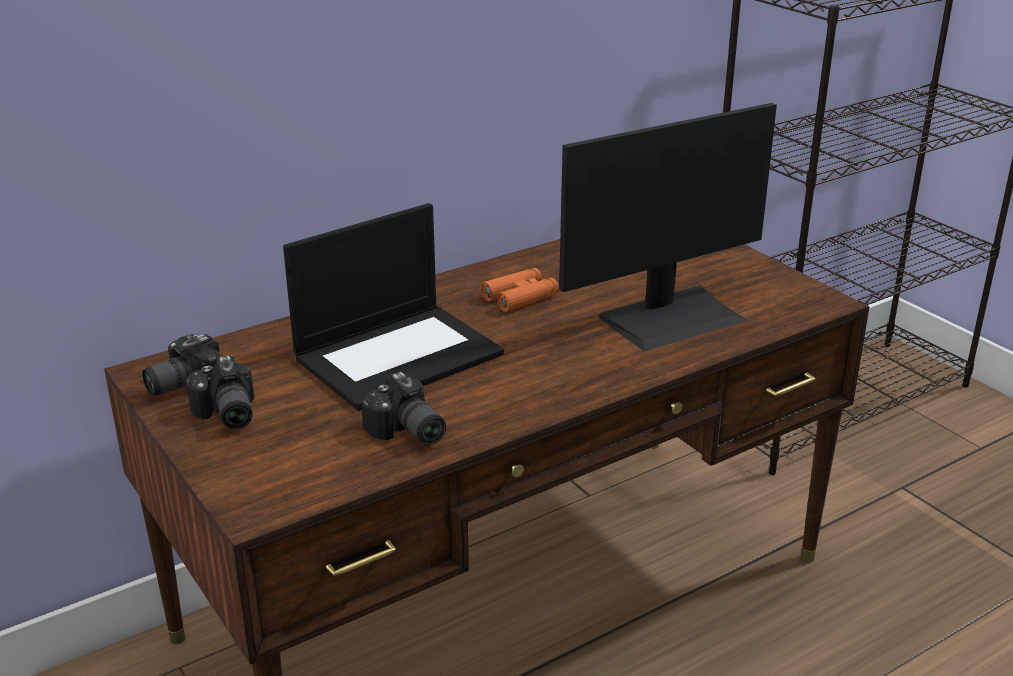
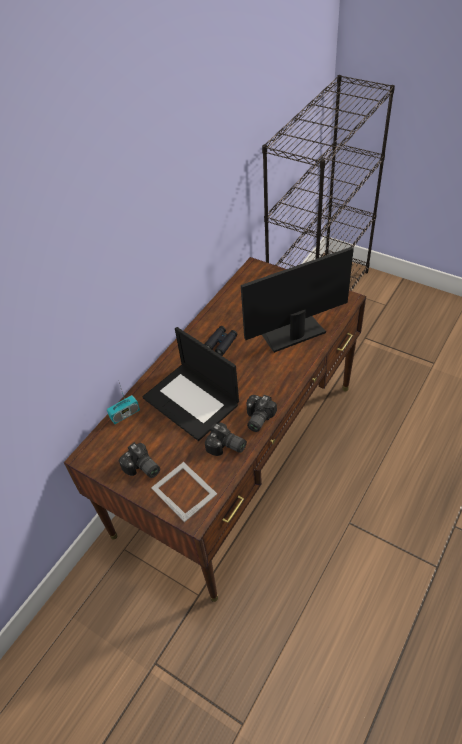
camera: 20 degrees left, 20 degrees up
camera [142,334,221,396] -> camera moved to [246,395,277,432]
laptop [283,203,504,411] -> laptop turned 105 degrees clockwise [142,327,239,441]
orange binoculars [481,268,559,312] -> black binoculars [204,326,237,356]
monitor [559,103,777,351] -> monitor turned 150 degrees counterclockwise [241,247,354,353]
none -> radio [107,380,140,424]
none -> picture frame [151,462,217,522]

